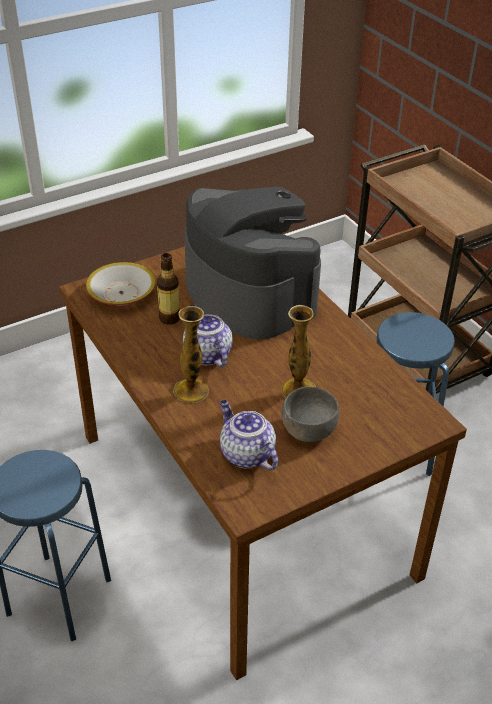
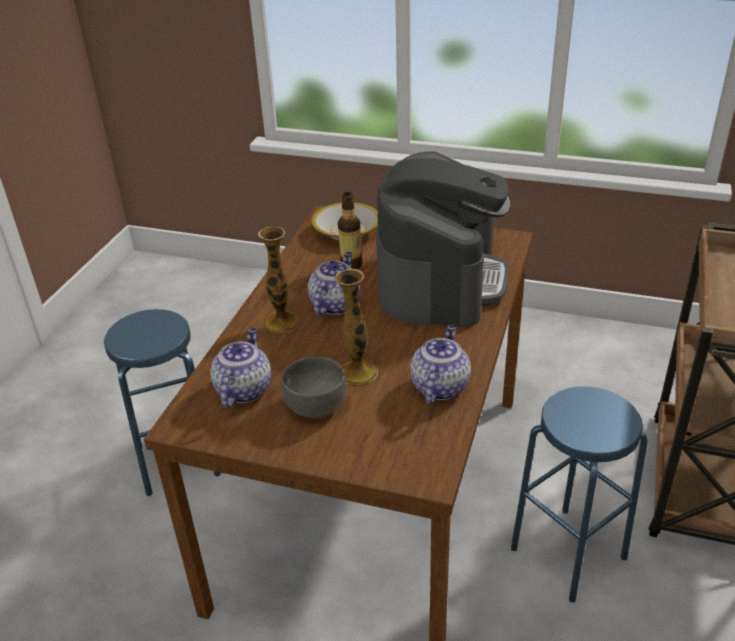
camera: 50 degrees right, 5 degrees down
none -> teapot [410,325,471,404]

